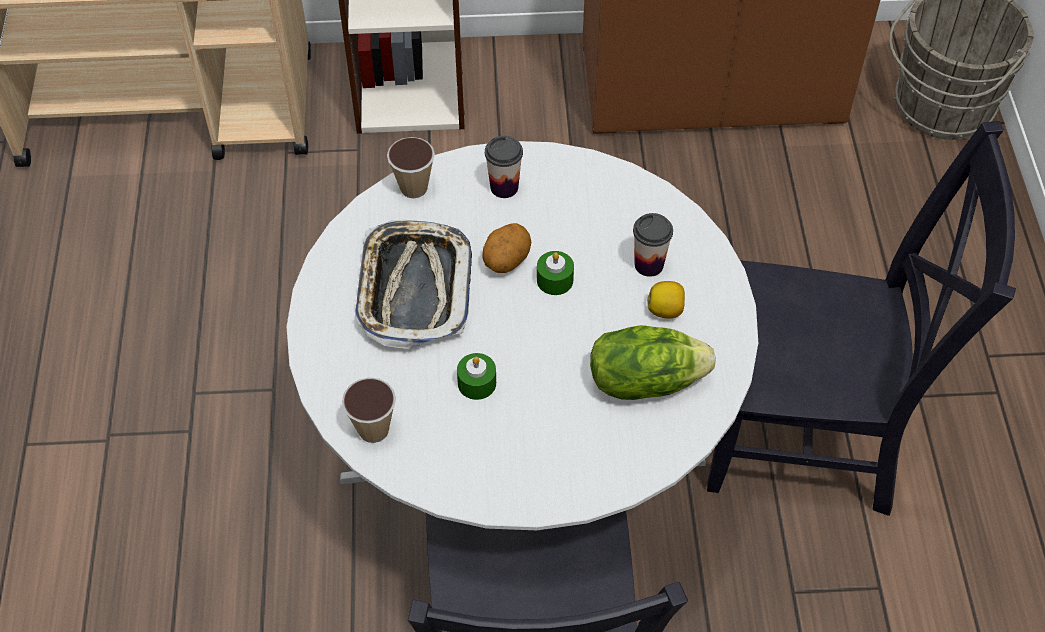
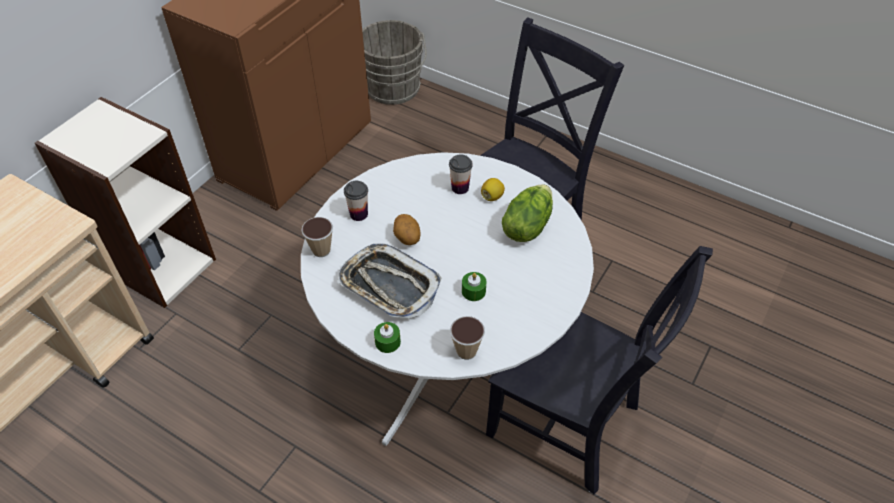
camera: 55 degrees left, 5 degrees down
green candle [537,251,574,295] -> green candle moved to [374,322,401,353]

